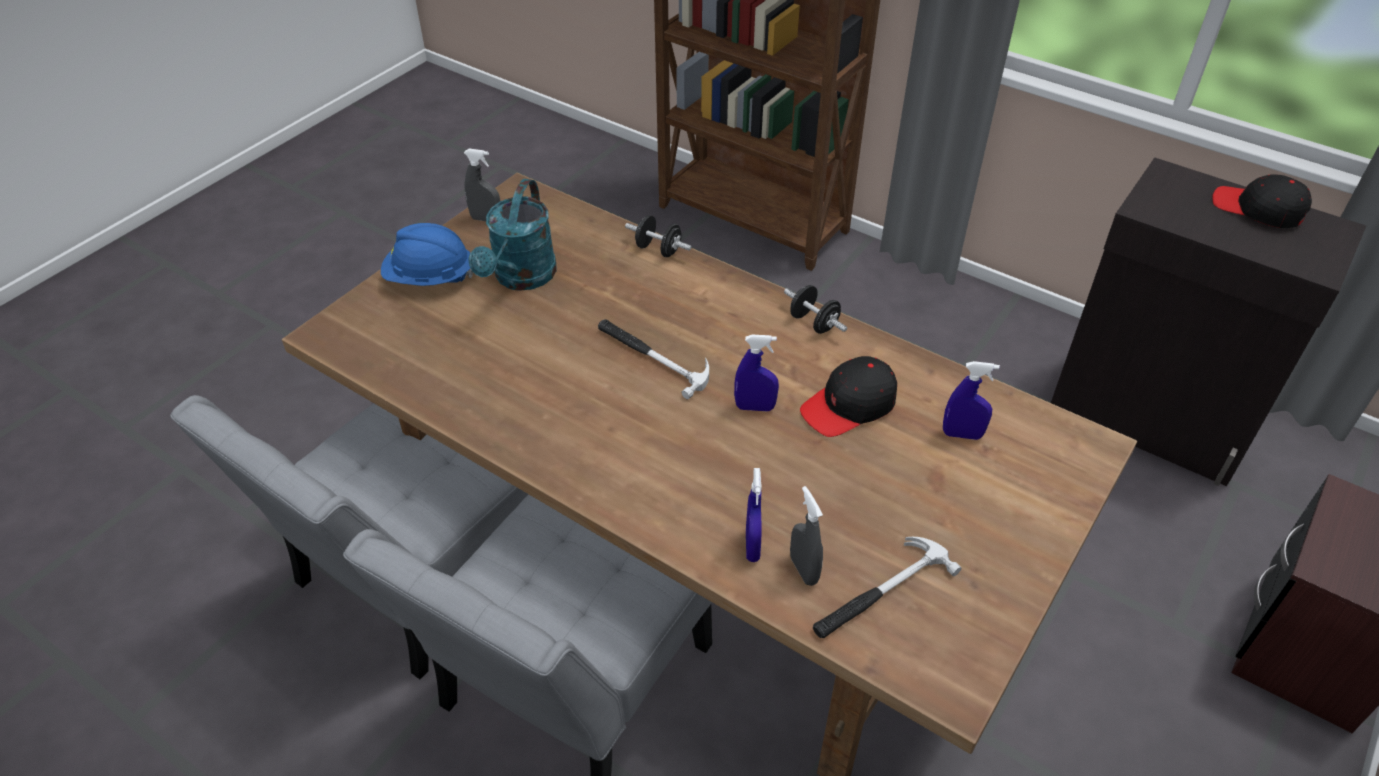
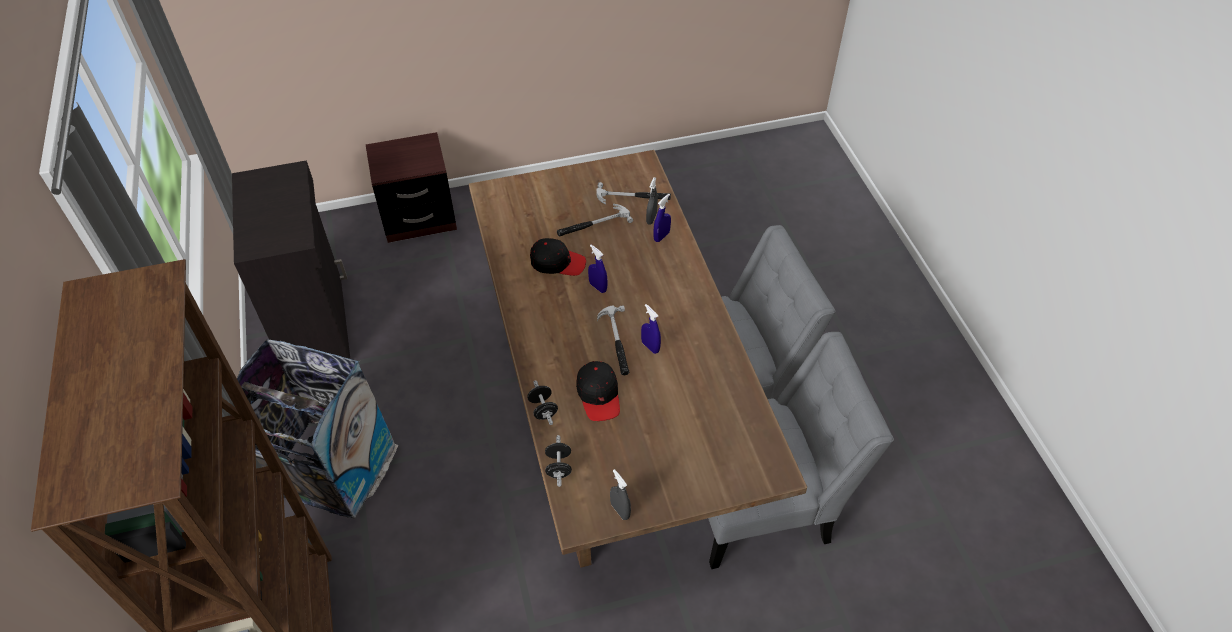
camera: 140 degrees left, 5 degrees up
blue hard hat [381,223,473,286] -> none
turquoise watering can [468,179,557,291] -> none
black dumbbell [784,285,847,334] -> black dumbbell moved to [545,435,572,487]
blue spray bottle [943,361,1000,440] -> blue spray bottle moved to [641,304,661,354]
black cap [1213,174,1312,228] -> black cap moved to [576,361,620,421]
none -> trash can [237,340,398,519]
none -> hammer [557,204,633,236]

